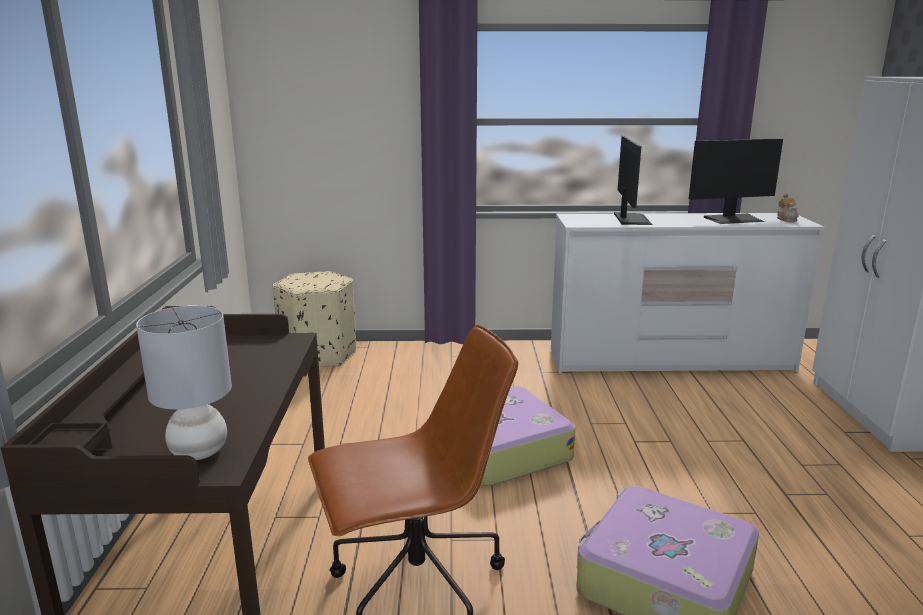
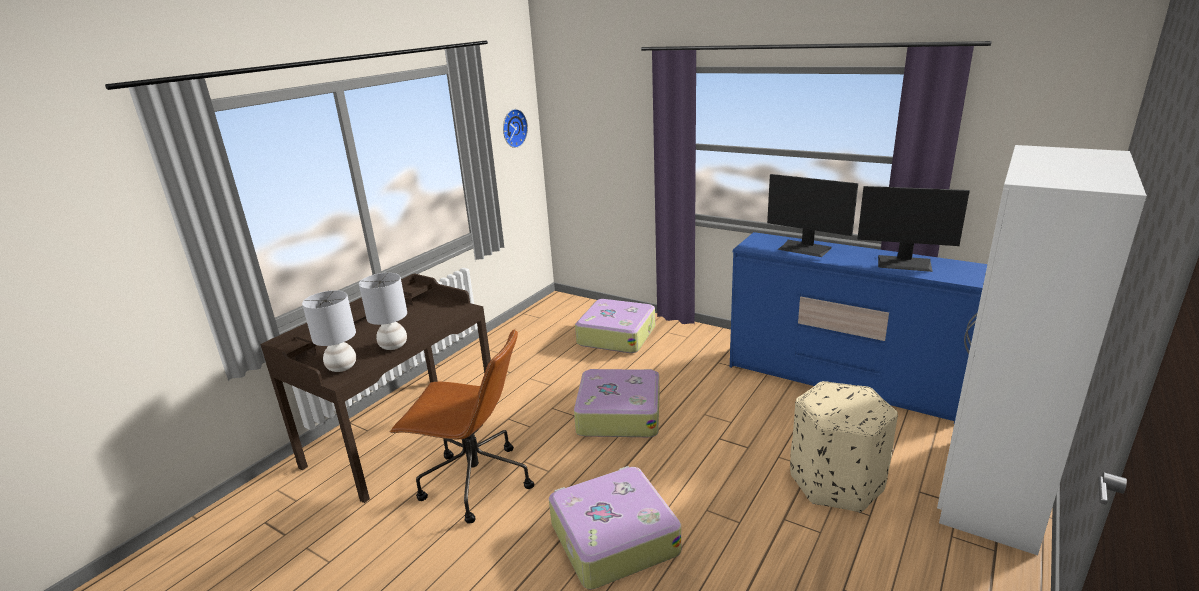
camera: 35 degrees right, 5 degrees up
beige ottoman [272,271,356,367] -> beige ottoman moved to [790,381,898,512]
white dresser [551,213,824,374] -> blue dresser [730,232,988,424]
monitor [614,136,653,225] -> monitor turned 90 degrees clockwise [767,174,858,257]
teapot [777,193,799,222] -> none
none -> grey table lamp [359,273,407,350]
none -> wall clock [503,109,528,148]
none -> suitcase [575,299,655,353]

